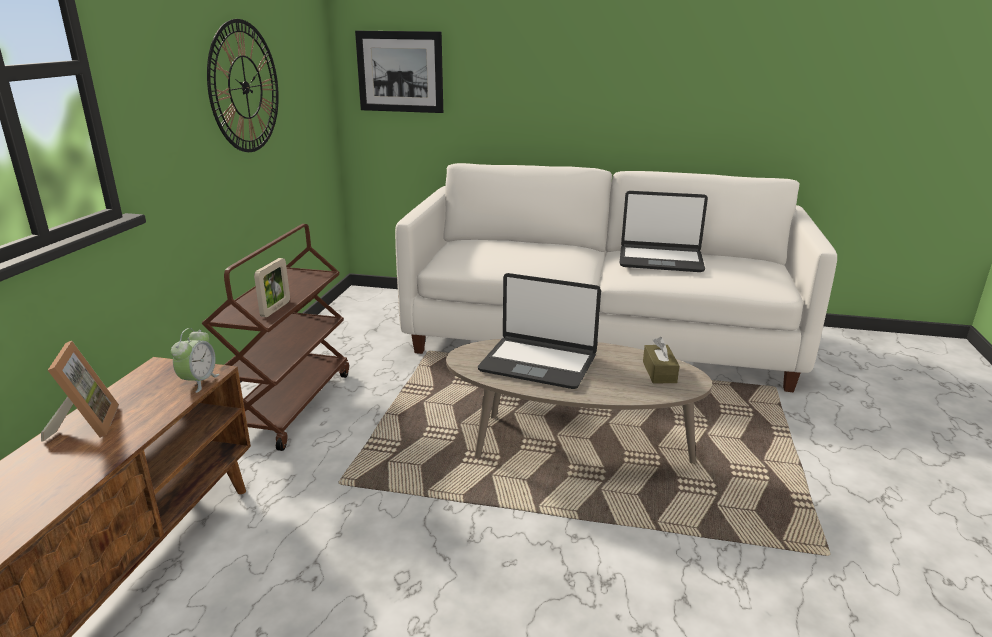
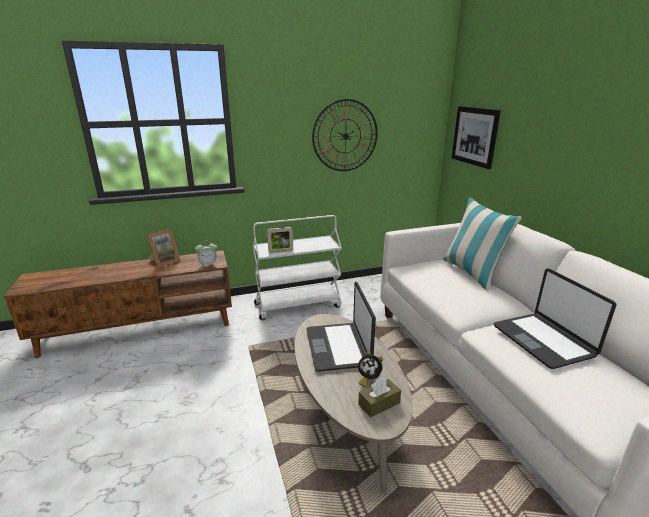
camera: 60 degrees right, 0 degrees up
brown cart [202,224,349,451] -> white cart [253,215,342,320]
none -> alarm clock [358,351,383,387]
none -> pillow [443,197,522,291]

